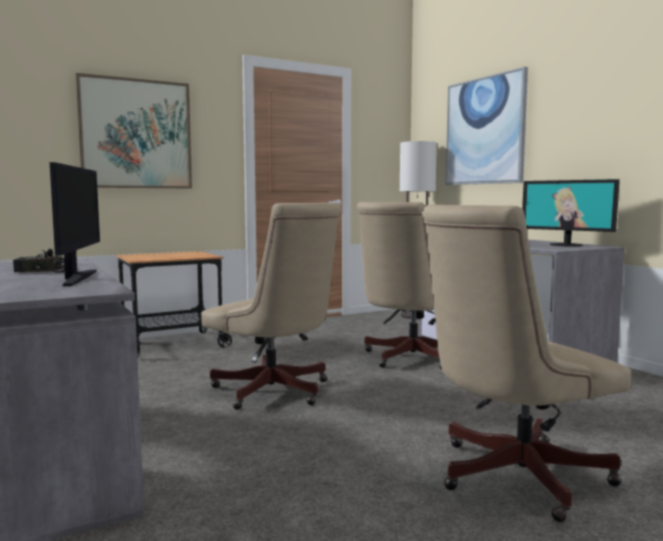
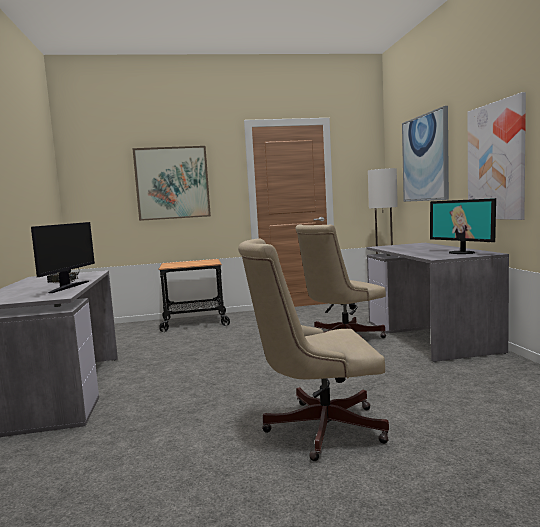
camera: 20 degrees right, 0 degrees up
beige office chair [201,203,341,410] -> none
none -> picture [468,92,526,220]

